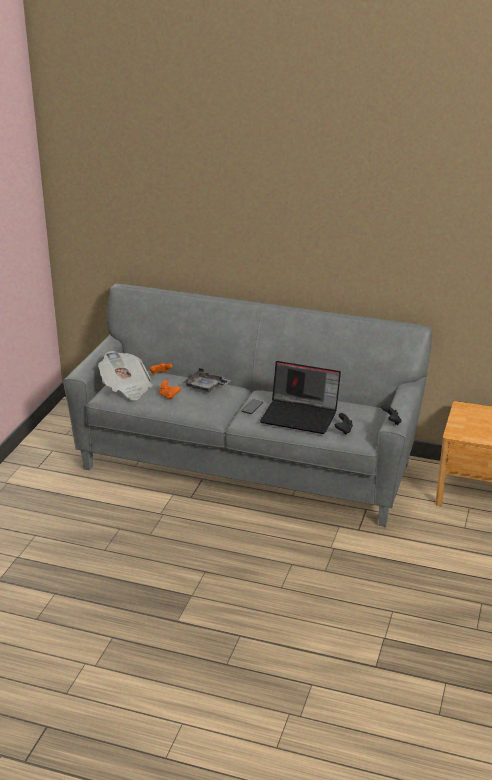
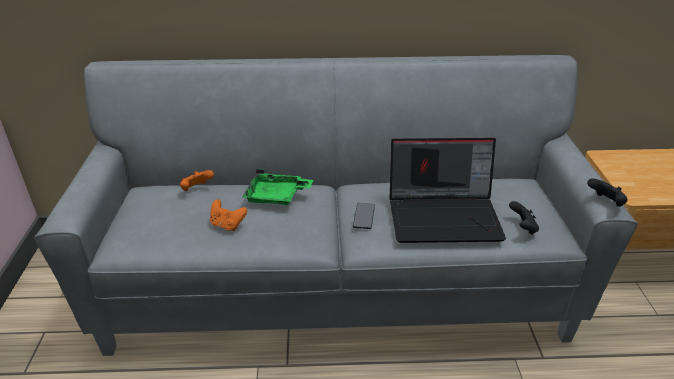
camera: 20 degrees left, 5 degrees up
newspaper [98,351,153,401] -> none
grey tray [183,368,231,392] -> green tray [243,169,313,205]

